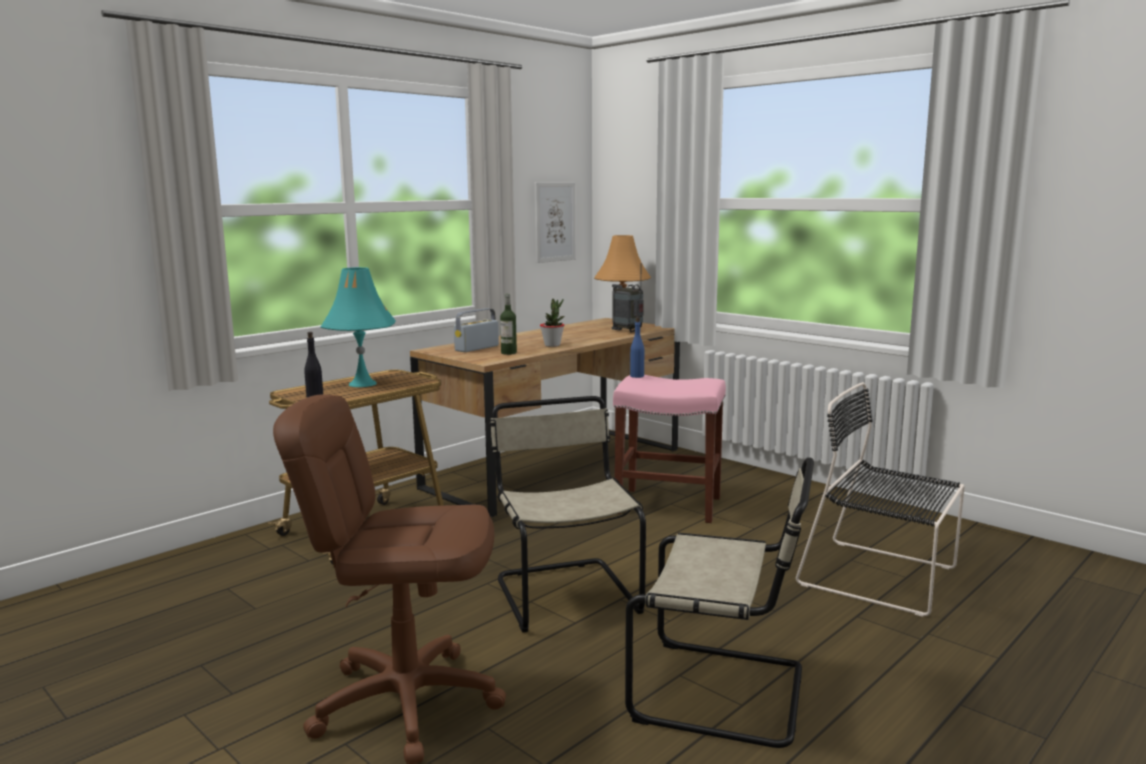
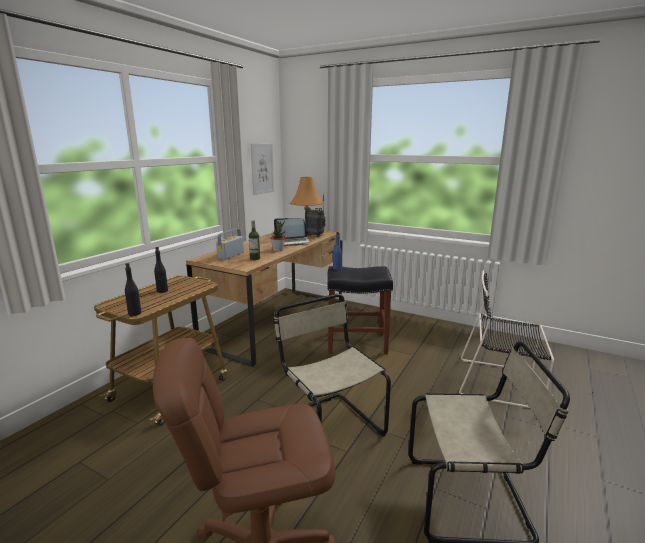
camera: 15 degrees left, 5 degrees up
turquoise table lamp [321,267,396,387] -> black bottle [154,247,168,293]
pink stool [613,375,726,523] -> black stool [327,266,393,354]
none -> laptop [274,218,310,246]

